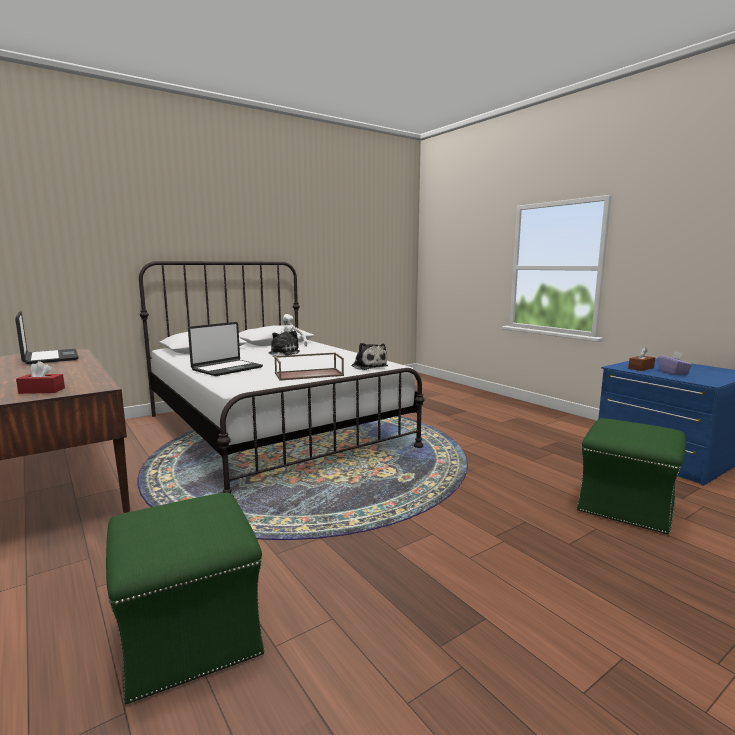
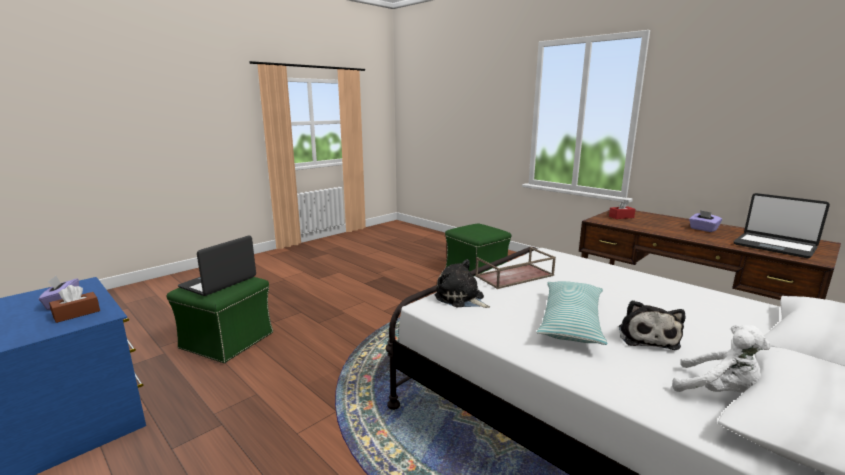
camera: 170 degrees right, 5 degrees up
laptop [188,322,263,376] -> laptop moved to [178,235,256,296]
none -> pillow [537,281,607,345]
none -> purple tissue box [689,210,722,232]

